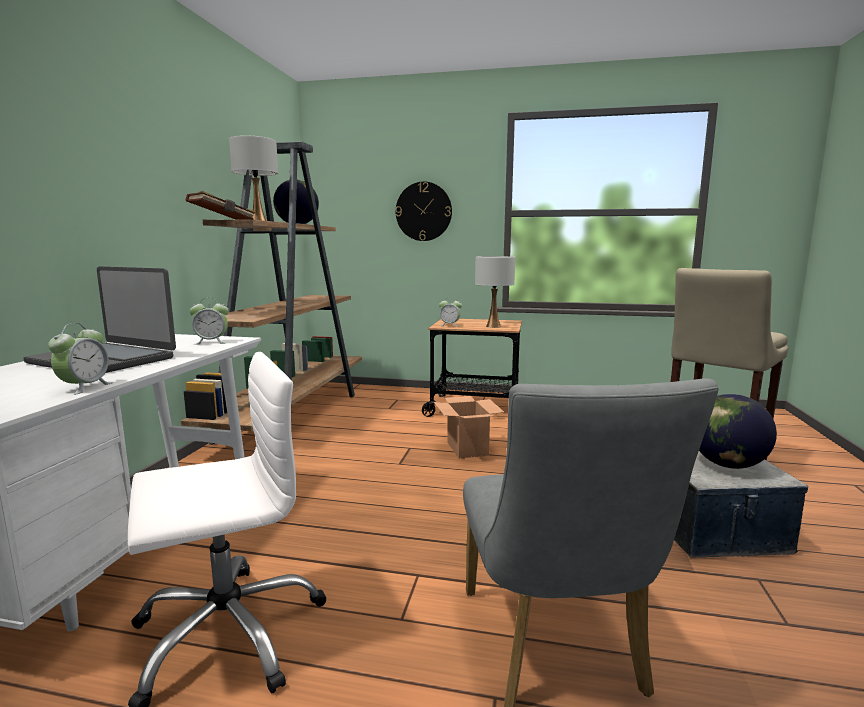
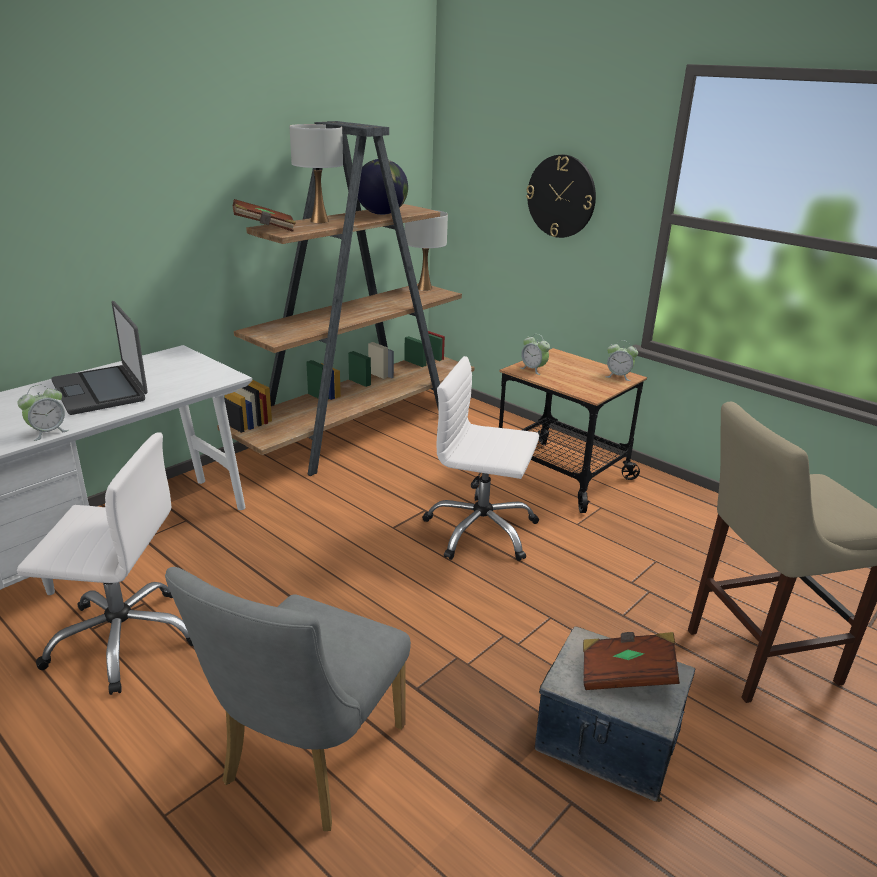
camera: 30 degrees right, 15 degrees up
alarm clock [190,298,229,345] -> alarm clock moved to [605,340,638,381]
cardboard box [434,396,504,459] -> white office chair [422,356,539,561]
white table lamp [475,256,515,328] -> white table lamp moved to [405,210,448,291]
globe [699,394,777,469] -> brown book [583,632,680,690]

